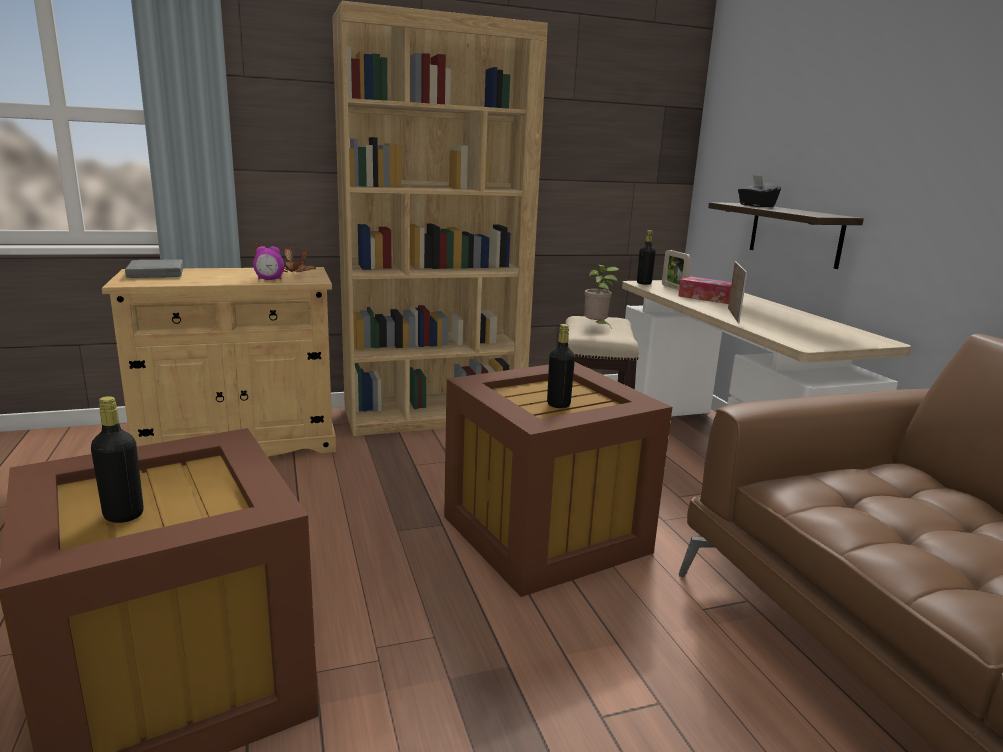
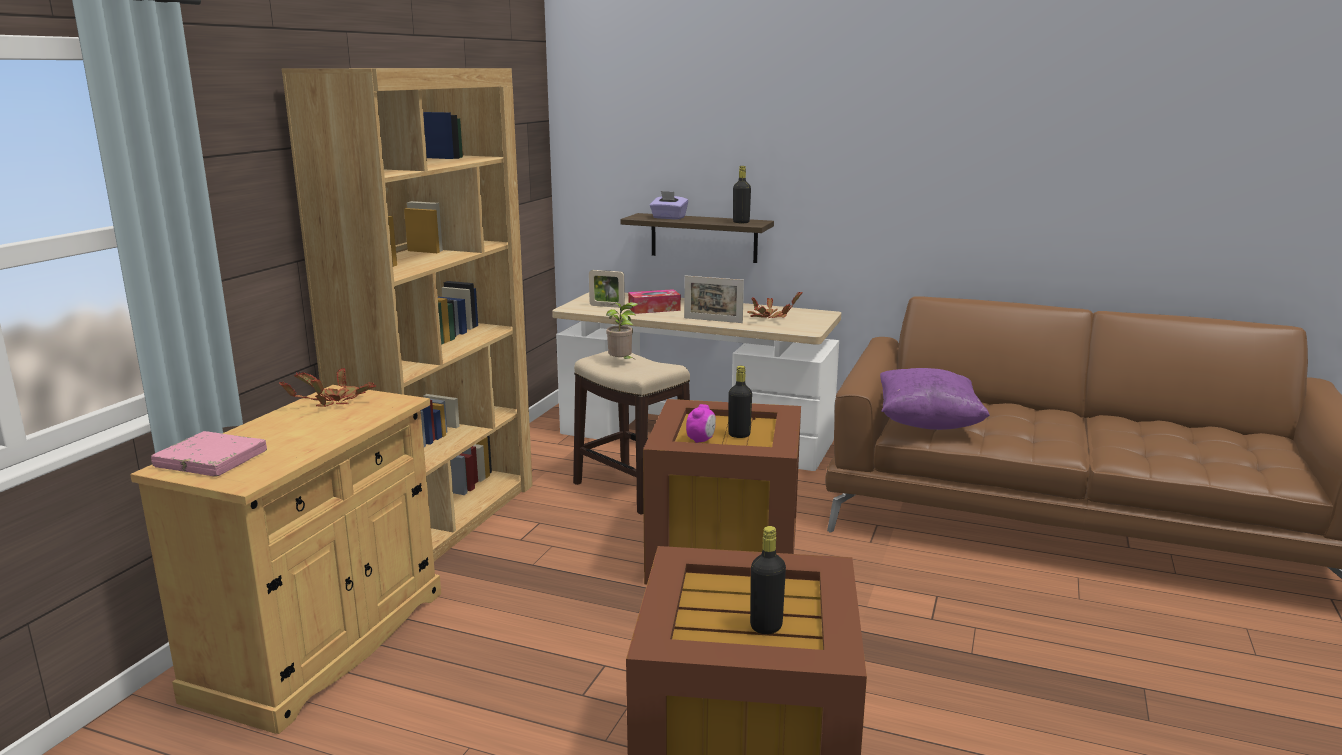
camera: 50 degrees left, 0 degrees up
grey book [125,259,183,278] -> pink book [151,431,267,477]
alarm clock [253,246,284,280] -> alarm clock moved to [686,404,716,443]
black bottle [637,230,656,285] -> black bottle moved to [733,166,751,223]
picture frame [728,261,747,324] -> picture frame turned 150 degrees clockwise [684,275,744,323]
black tissue box [738,175,781,207] -> purple tissue box [650,191,689,220]
none -> potted plant [747,291,803,318]
none -> purple pillow [880,368,990,430]

